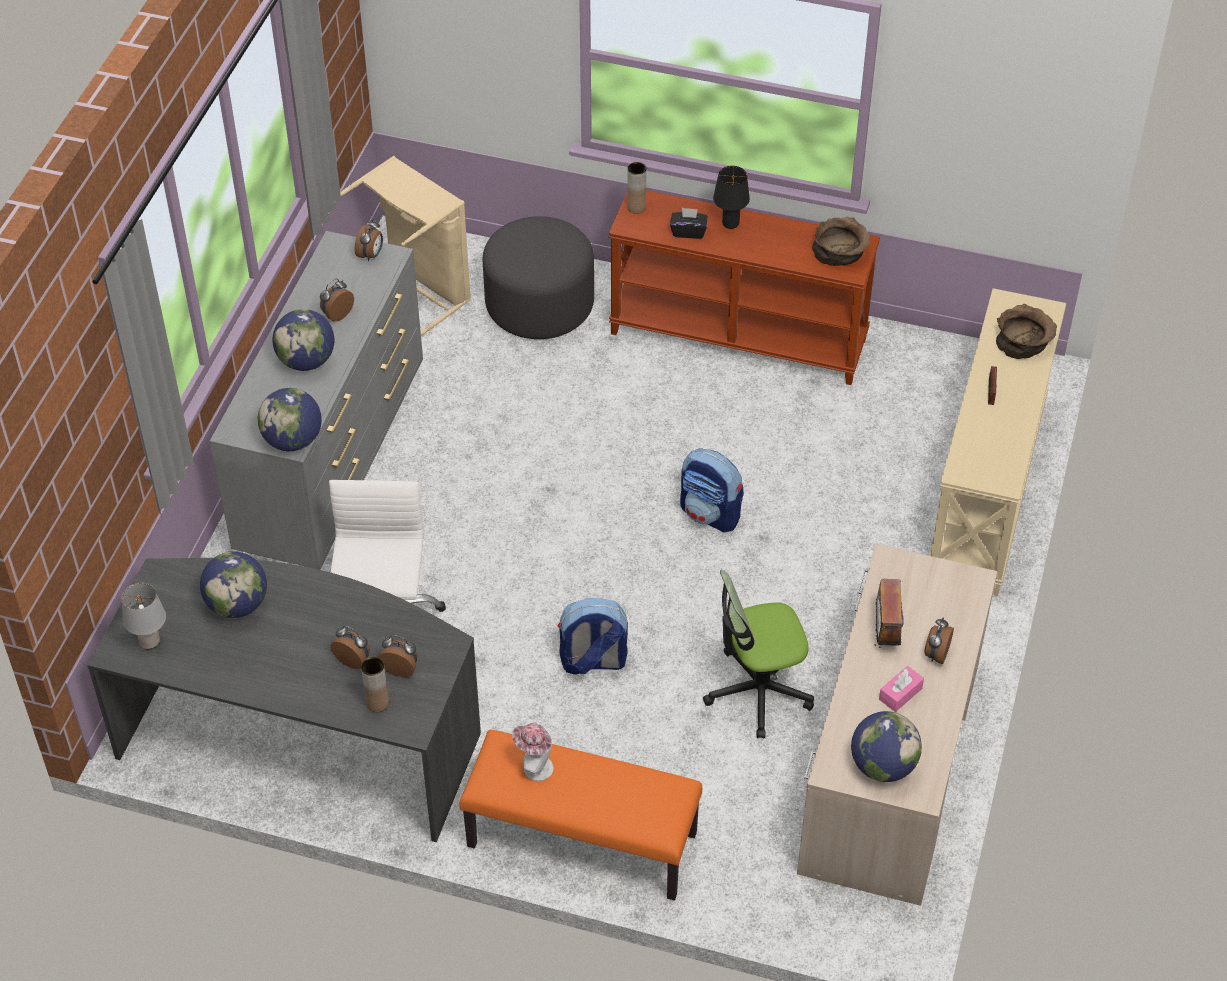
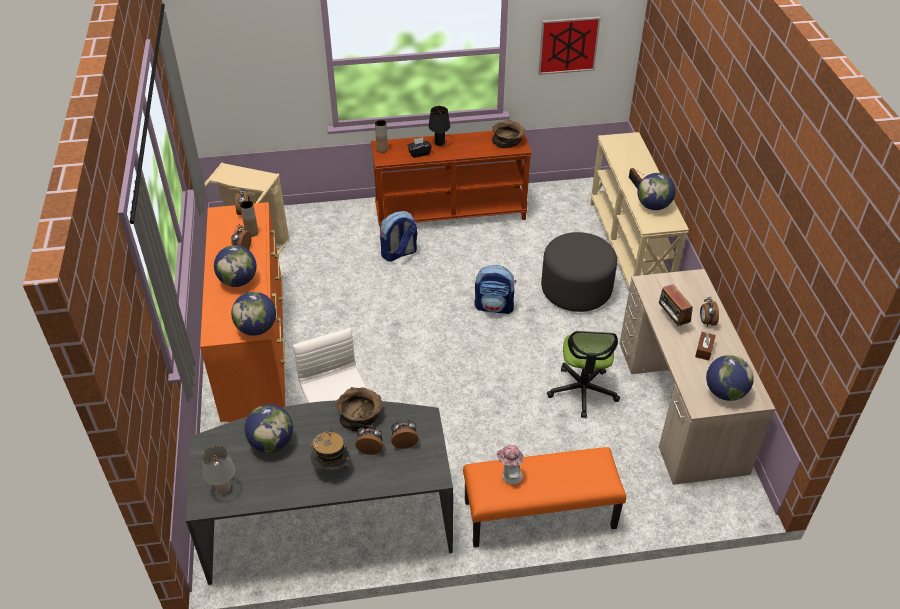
camera: 25 degrees left, 5 degrees down
grey dresser [210,231,423,570] -> orange dresser [200,202,285,422]
brown vase [361,657,389,712] -> brown vase moved to [240,201,258,237]
grey ottoman [483,216,594,339] -> grey ottoman moved to [541,232,617,312]
backpack [558,598,628,675] -> backpack moved to [380,211,417,262]
office chair [703,570,814,739] -> office chair turned 45 degrees counterclockwise [547,331,620,418]
pink tissue box [879,666,924,712] -> brown tissue box [695,332,716,361]
brown bowl [996,304,1057,359] -> brown bowl moved to [335,387,383,431]
none -> hat [310,429,351,470]
none -> picture [538,17,601,75]
none -> globe [637,173,675,210]

